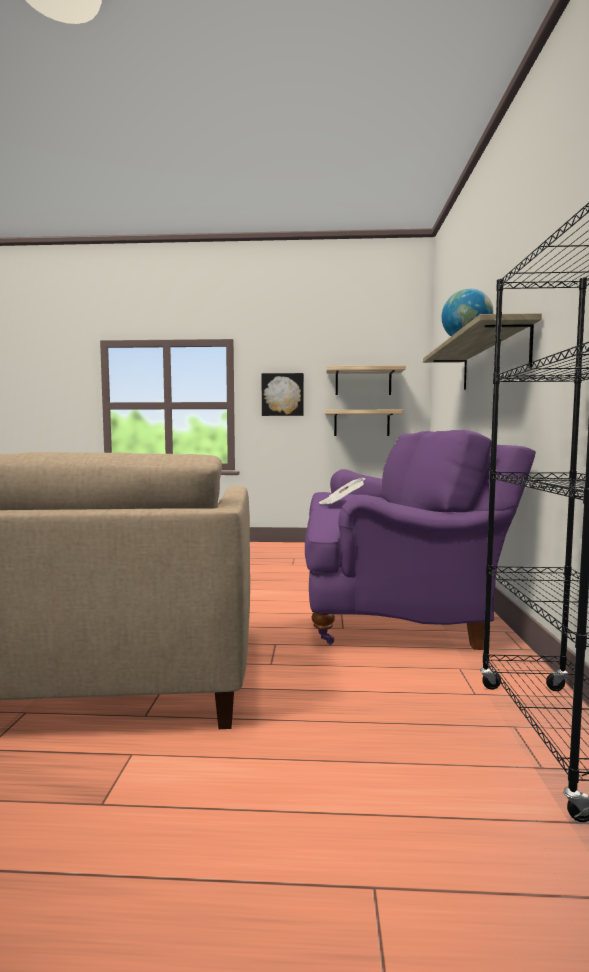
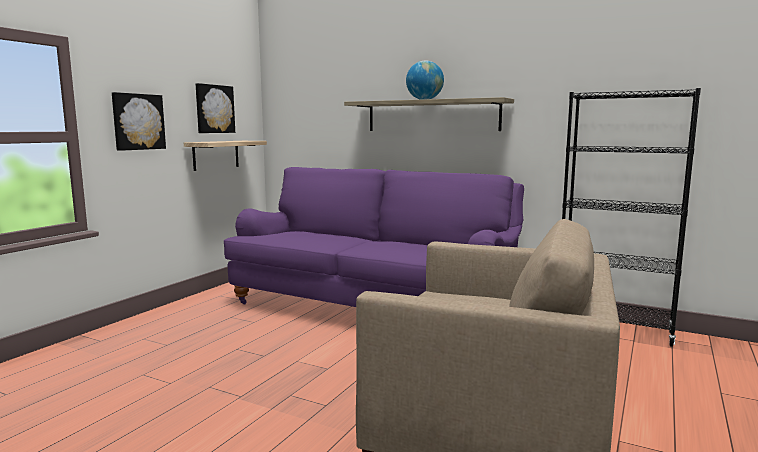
camera: 65 degrees left, 5 degrees up
newspaper [319,478,365,504] -> none
shelf [326,365,406,395] -> picture [196,83,235,133]

